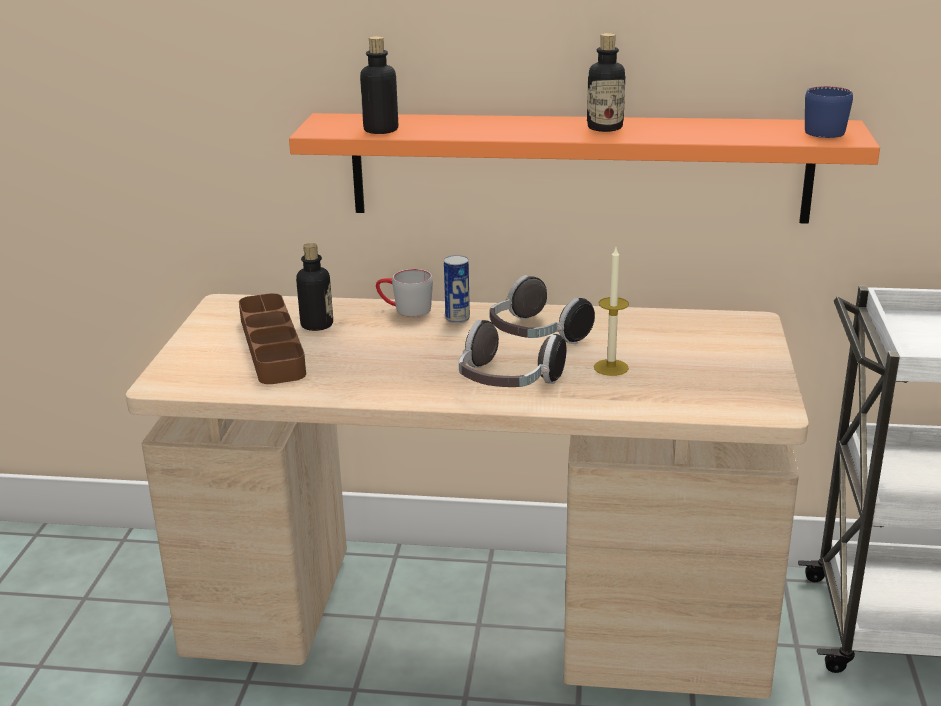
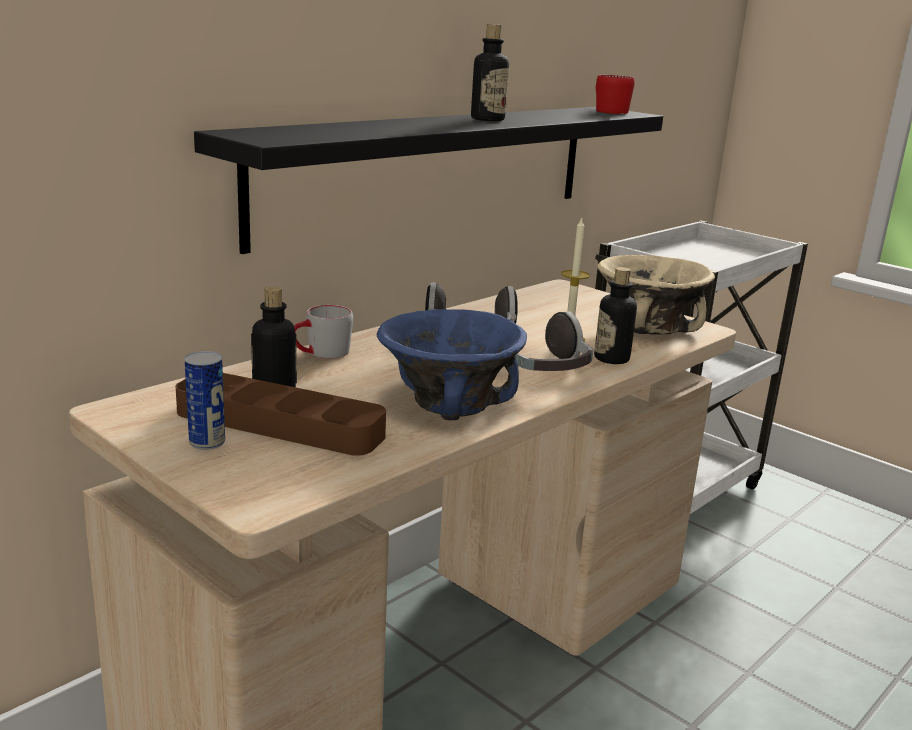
camera: 55 degrees left, 5 degrees down
orange shelf [289,113,880,224] -> black shelf [194,107,663,254]
bottle [360,36,398,134] -> bottle moved to [594,267,637,364]
can [444,255,470,323] -> can moved to [185,351,225,450]
blue mug [805,86,853,138] -> red mug [596,75,635,114]
none -> blue bowl [377,309,527,420]
none -> beige bowl [597,255,715,334]

